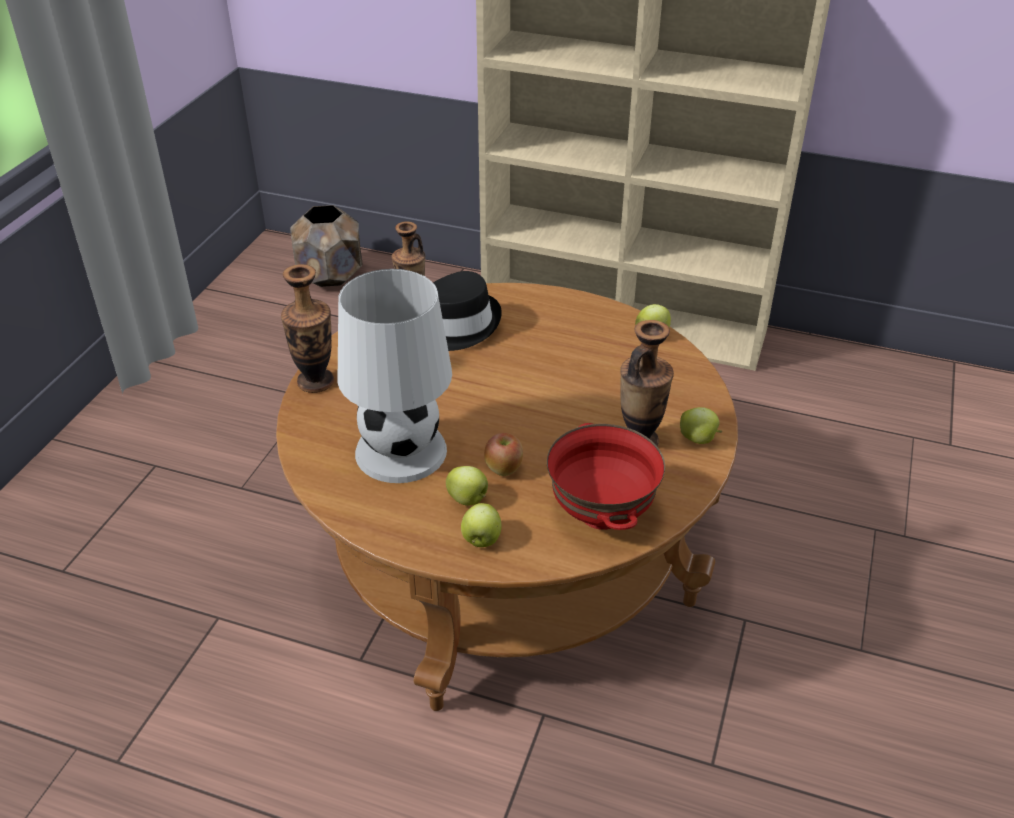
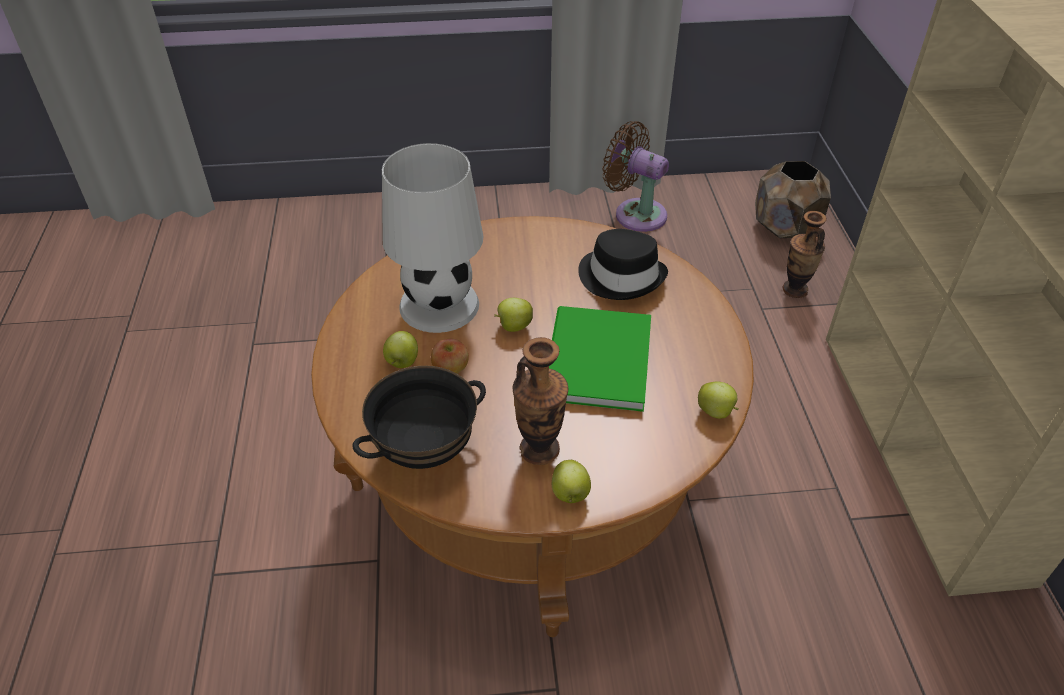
camera: 65 degrees right, 5 degrees up
vase [281,264,334,393] -> none
apple [461,503,501,547] -> apple moved to [494,298,533,332]
red bowl [547,423,665,530] -> black bowl [352,366,486,469]
none -> green book [549,306,651,412]
none -> brown fan [602,121,669,232]

